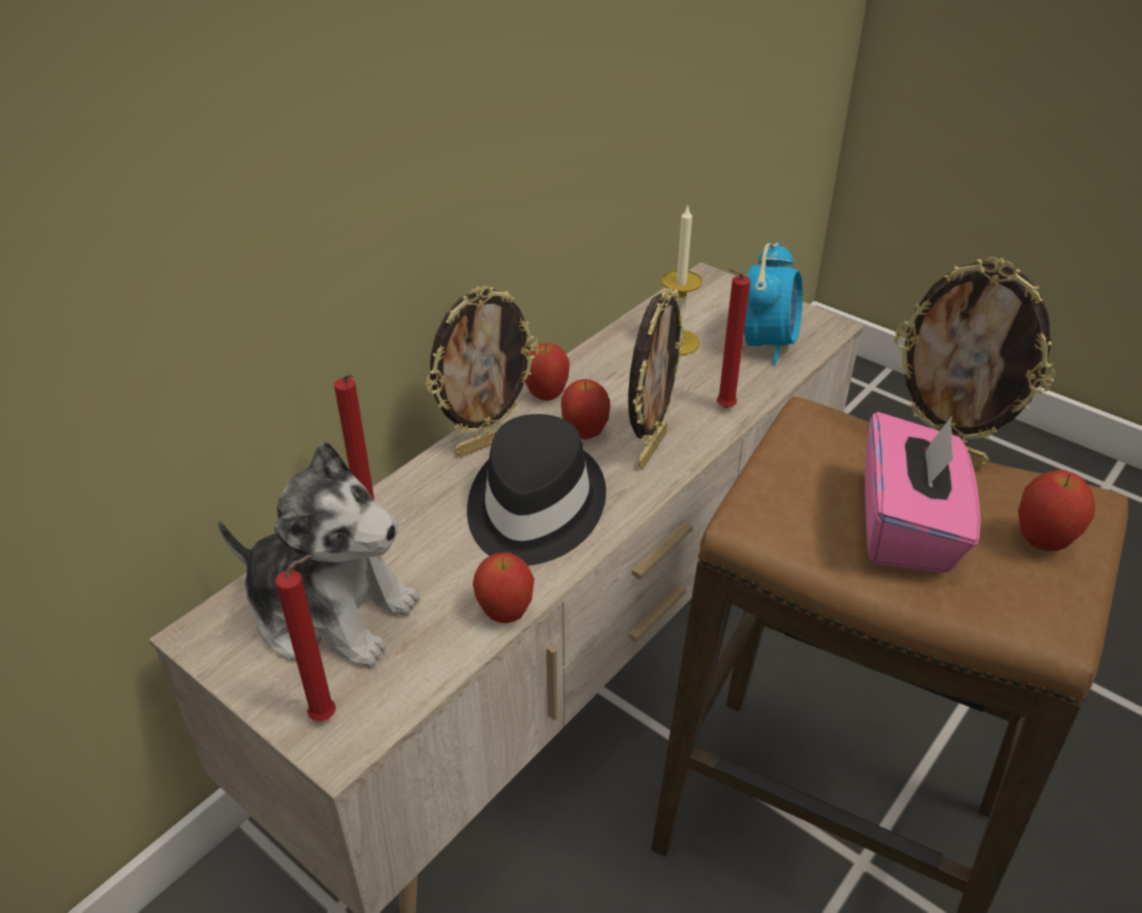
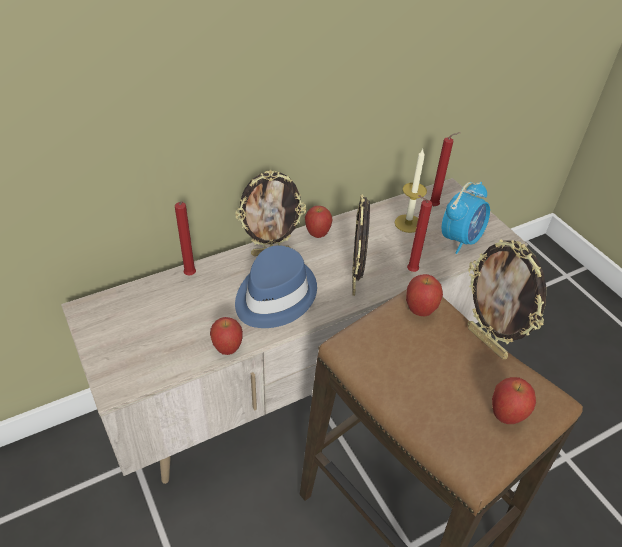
camera: 20 degrees right, 5 degrees up
plush toy [218,441,419,668] -> none
red candle [275,555,336,721] -> red candle moved to [430,132,461,206]
black hat [467,414,606,566] -> blue hat [235,245,317,328]
apple [561,379,610,440] -> apple moved to [406,274,443,316]
picture frame [628,288,684,469] -> picture frame turned 135 degrees clockwise [352,194,370,296]
pink tissue box [865,412,981,573] -> none

